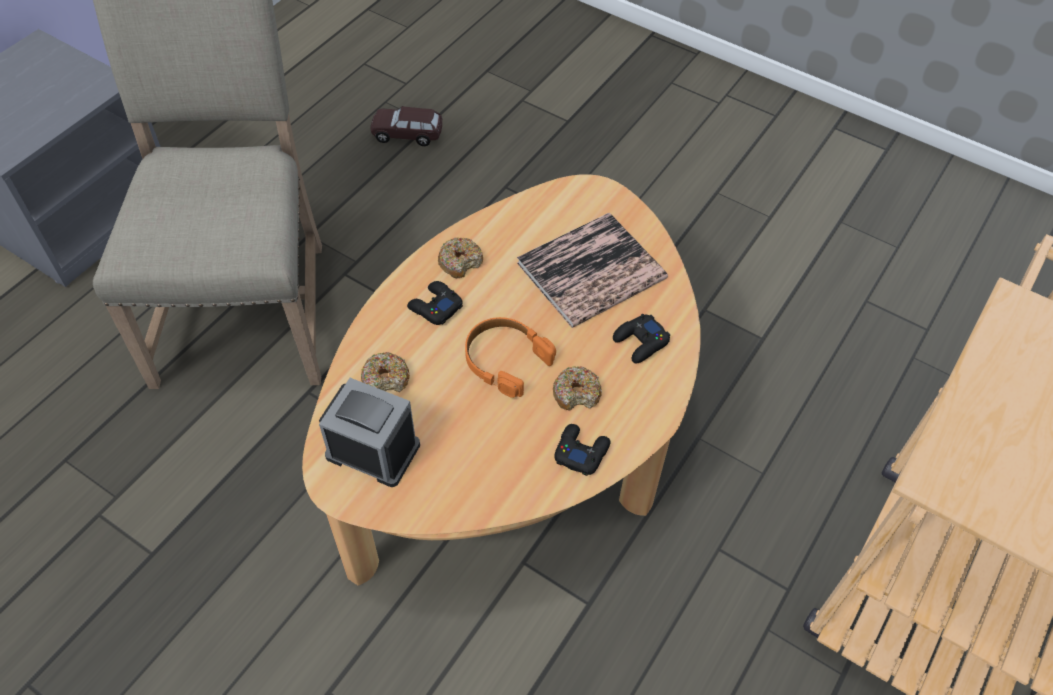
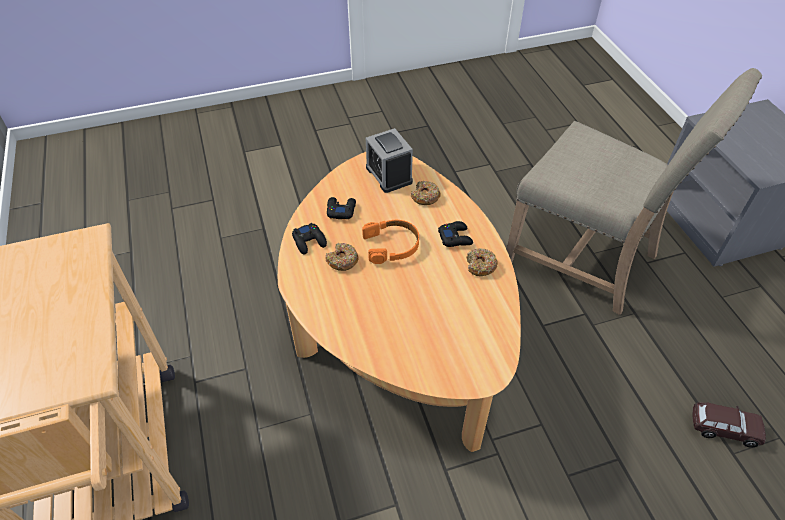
camera: 130 degrees right, 5 degrees down
alarm clock [319,378,420,487] -> alarm clock turned 90 degrees clockwise [366,128,413,193]
brown toy car [370,106,443,146] -> brown toy car turned 60 degrees clockwise [692,402,766,448]
book [517,213,668,328] -> none
black game controller [613,314,670,364] -> black game controller moved to [327,197,356,219]

